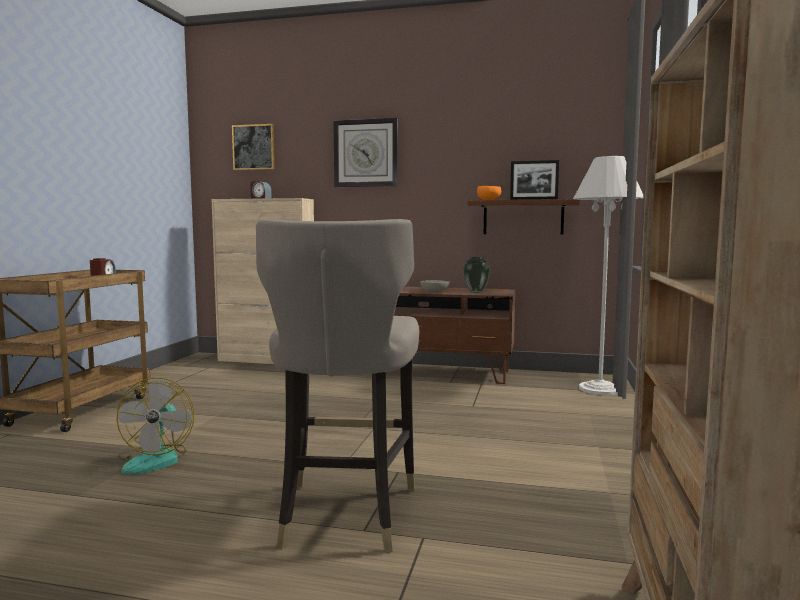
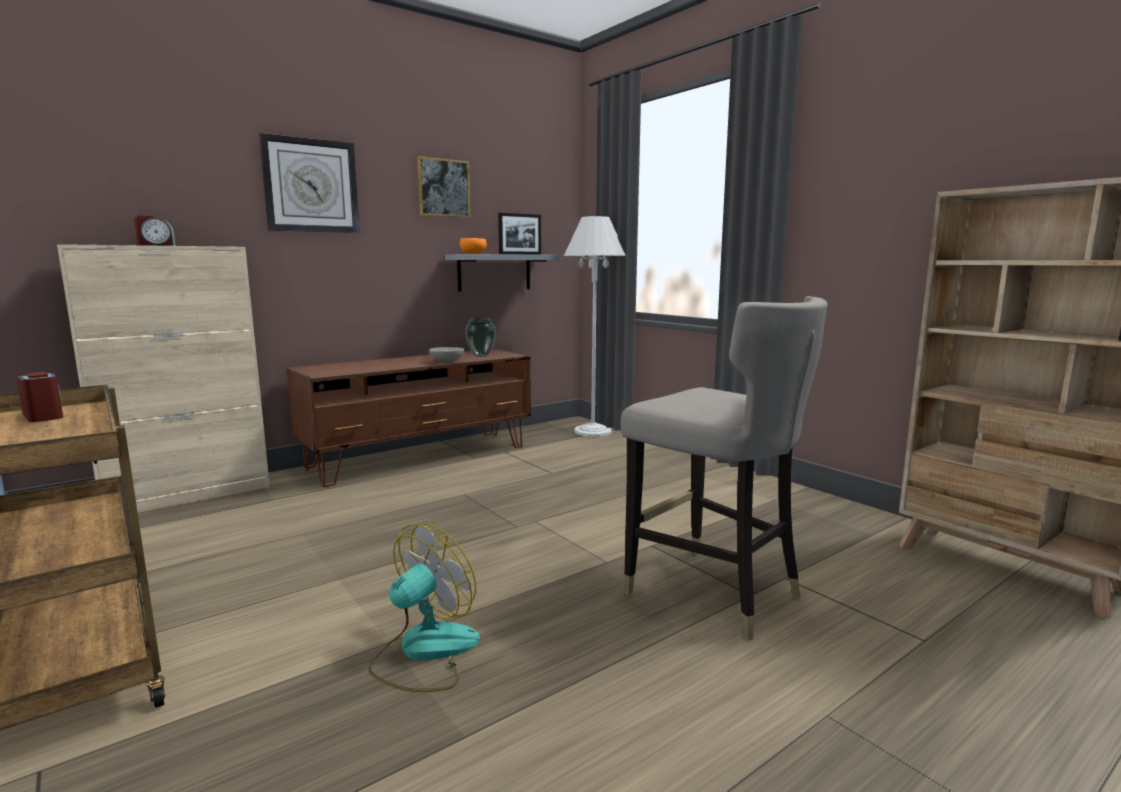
camera: 50 degrees left, 5 degrees up
fan [117,378,194,475] -> fan turned 90 degrees counterclockwise [369,524,480,692]
picture [232,124,275,170] -> picture moved to [417,156,471,218]
brown shelf [468,199,580,235] -> grey shelf [445,254,562,291]

